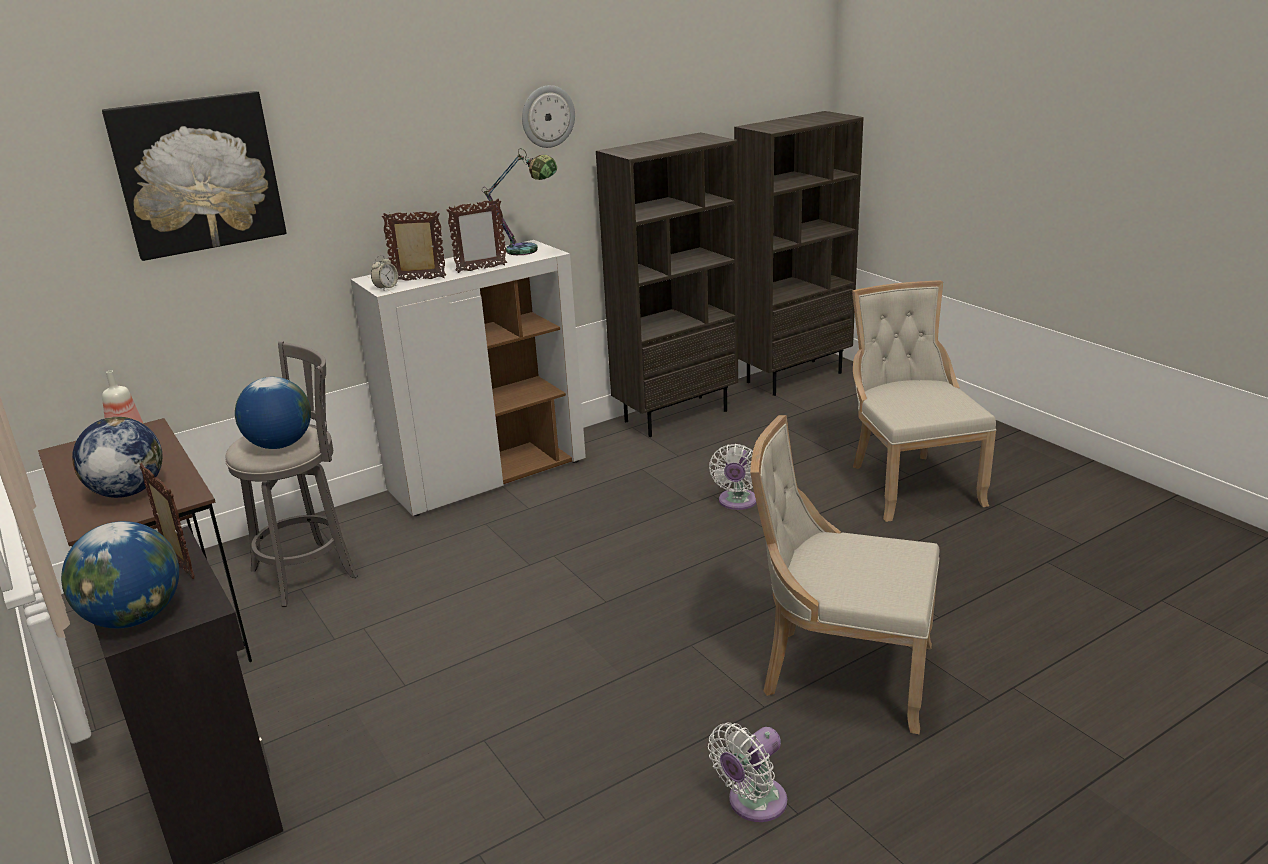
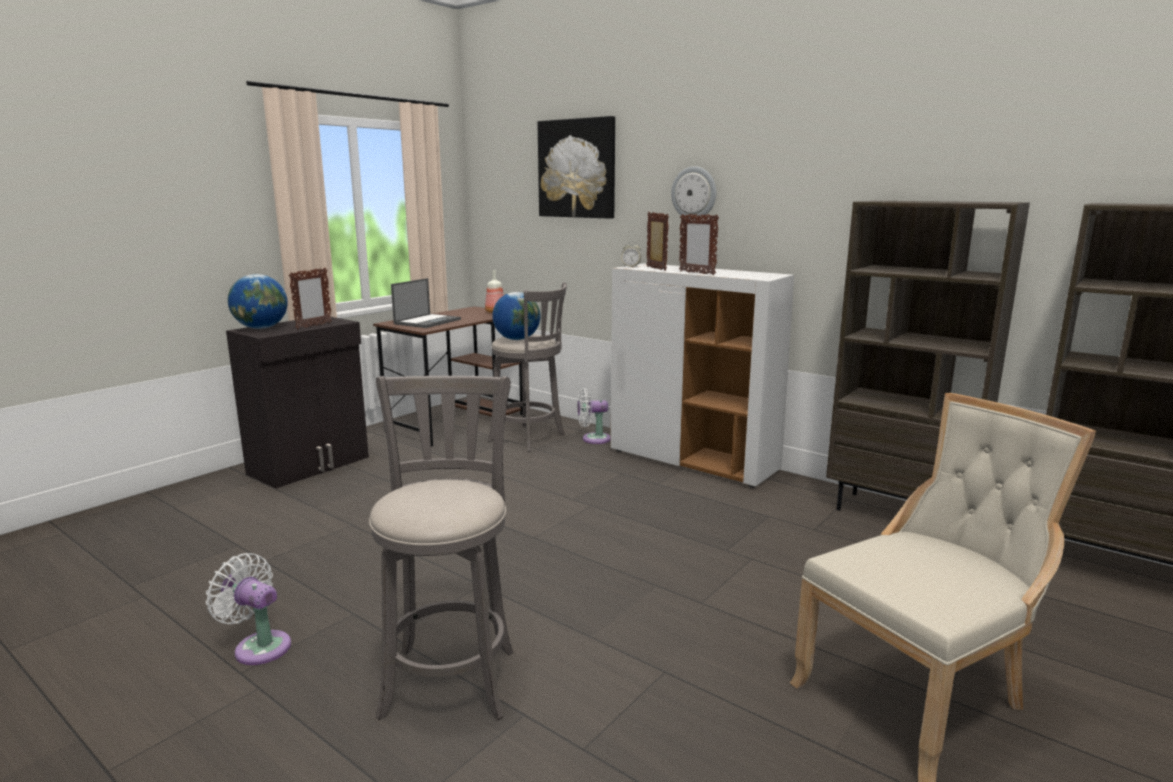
camera: 70 degrees right, 10 degrees down
globe [72,417,162,498] -> laptop [391,278,461,328]
table lamp [482,149,557,255] -> none
wall clock [522,85,575,148] -> wall clock moved to [671,166,716,220]
white fan [709,444,756,510] -> white fan moved to [577,388,610,444]
beige chair [750,415,939,734] -> grey stool [369,376,513,720]

